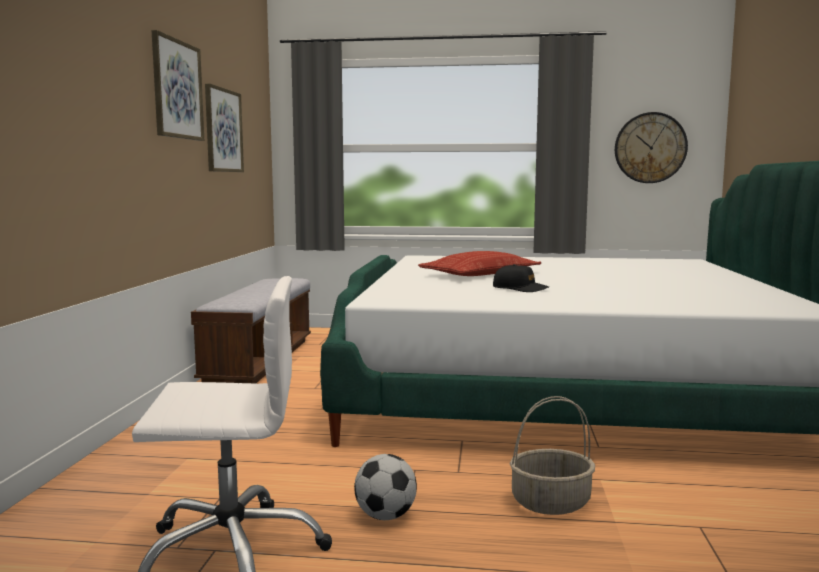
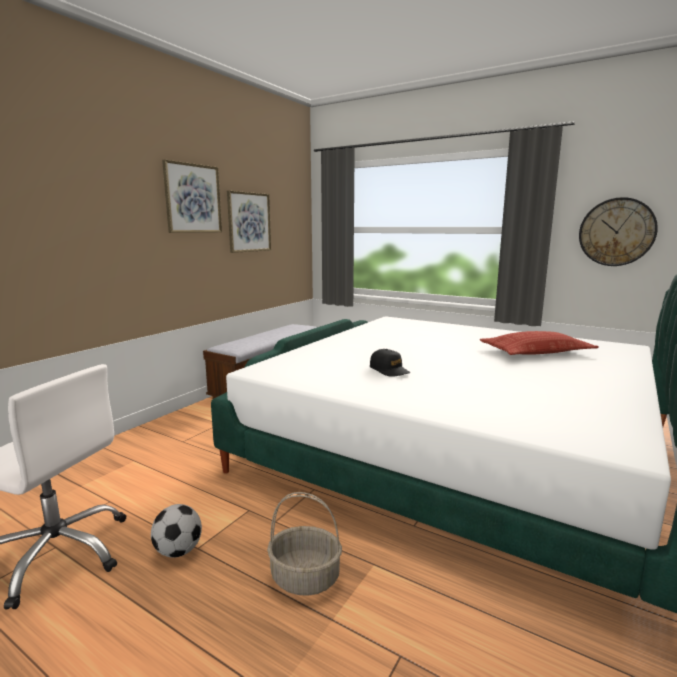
camera: 25 degrees right, 5 degrees up
pillow [418,251,541,276] -> pillow moved to [480,331,599,355]

